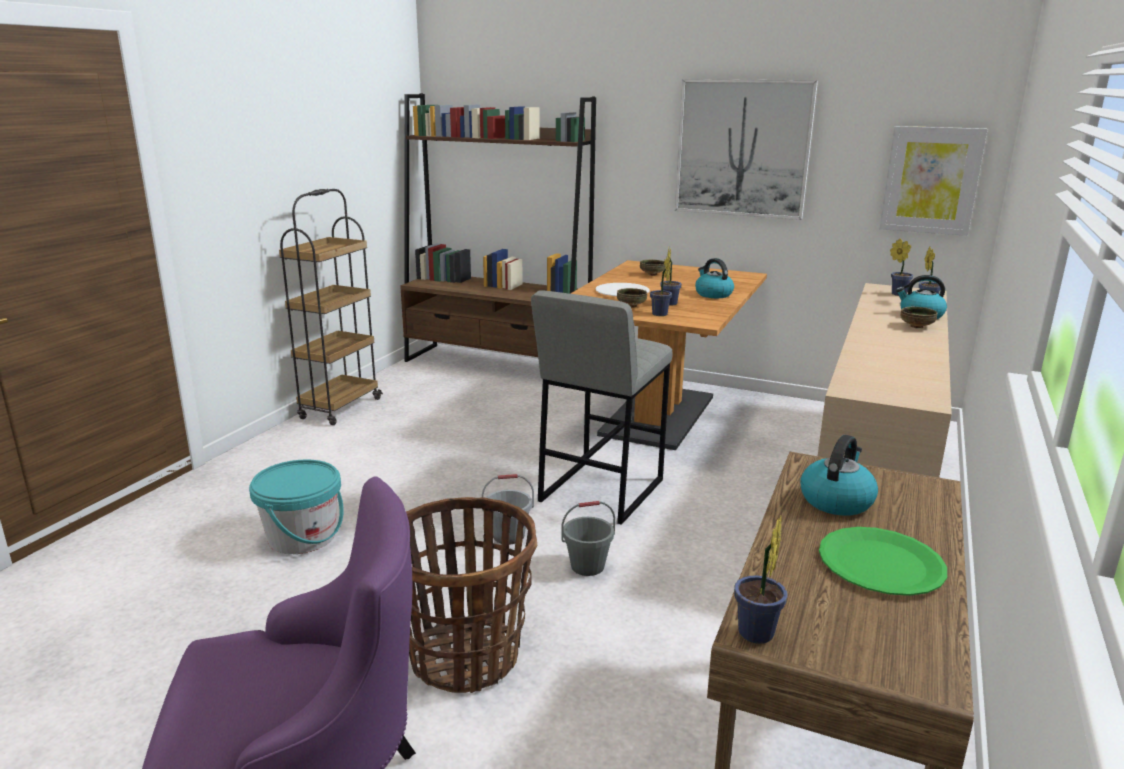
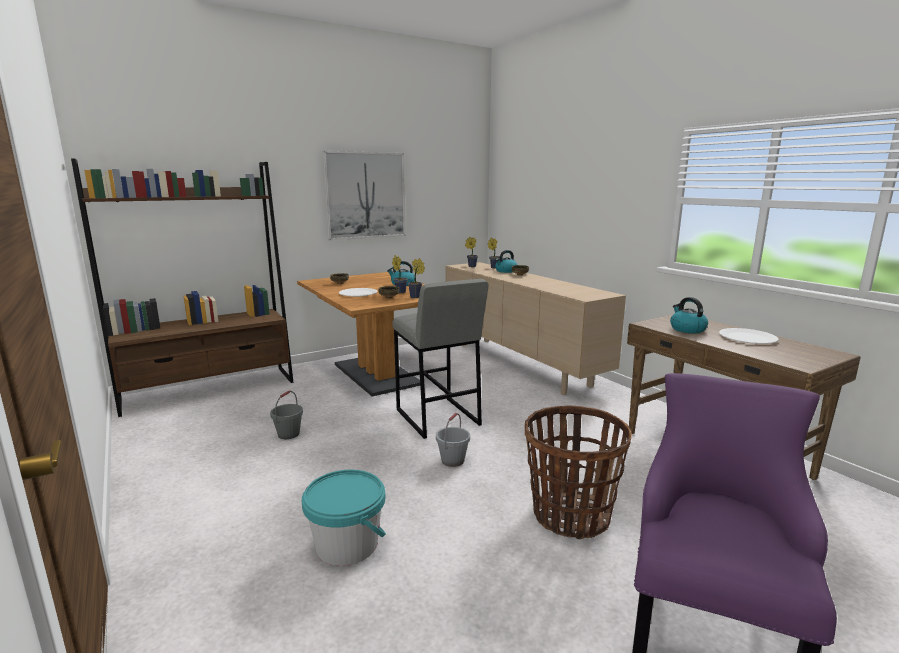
camera: 55 degrees left, 5 degrees down
brown cart [279,189,383,425] -> none
grey bucket [561,501,615,576] -> grey bucket moved to [270,391,303,439]
potted plant [734,516,787,644] -> none
green plate [819,527,947,596] -> white plate [719,328,779,344]
picture [880,126,988,236] -> none

